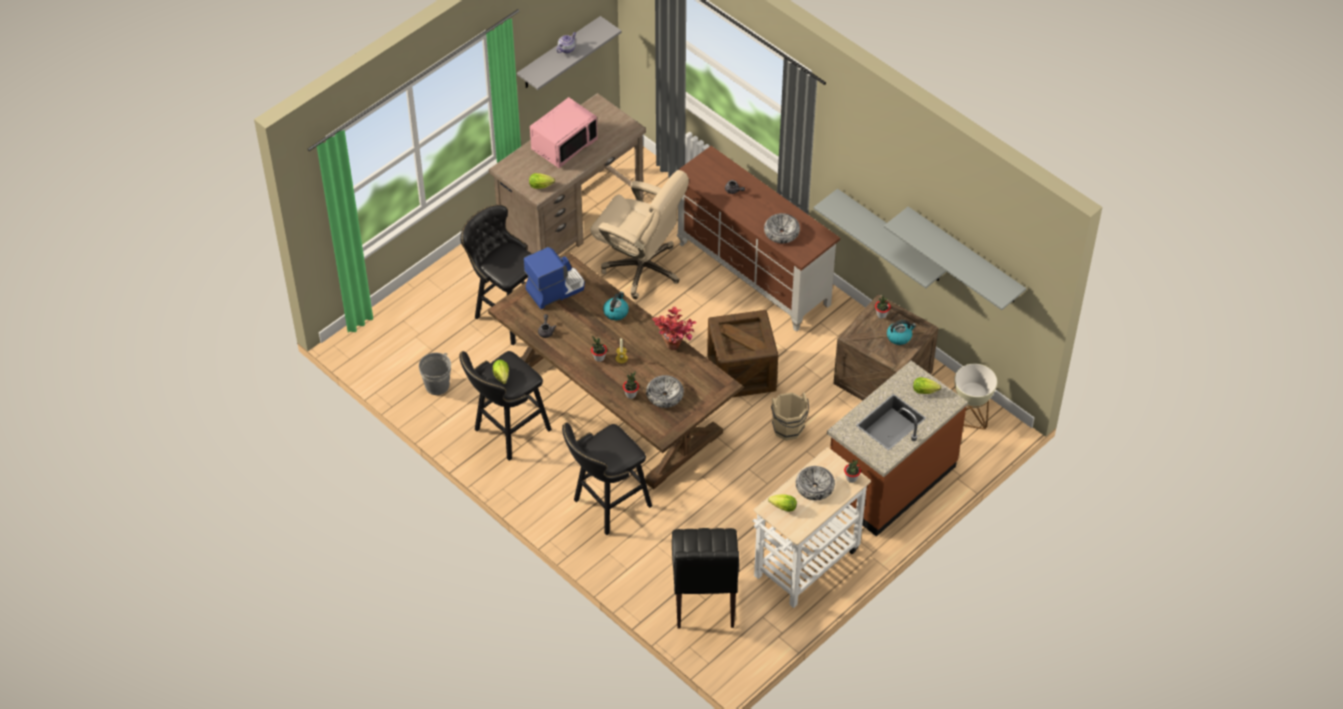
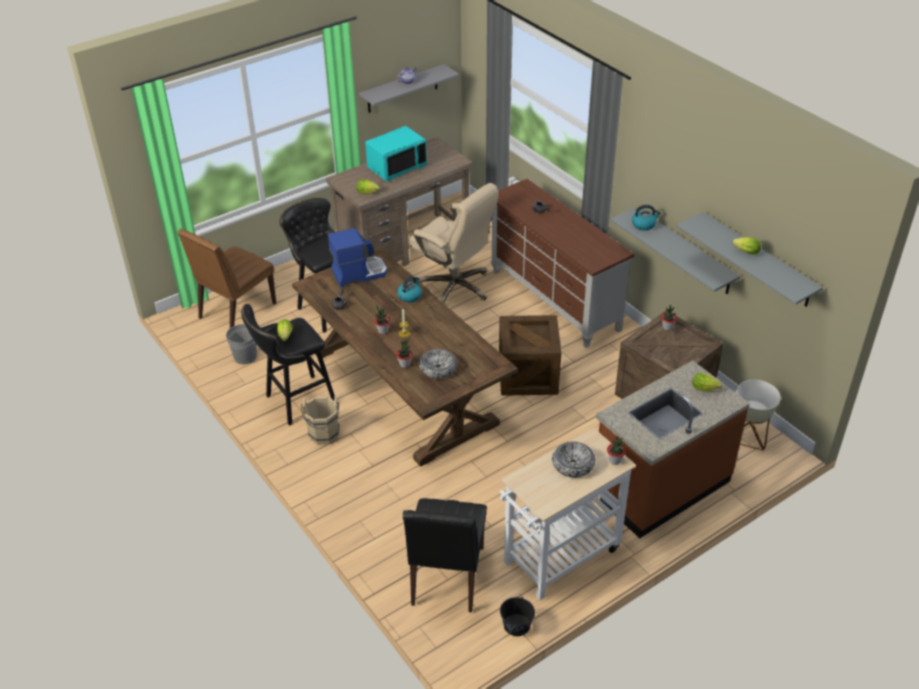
camera: 10 degrees right, 10 degrees down
pink microwave [530,97,598,168] -> turquoise microwave [365,126,427,182]
black stool [562,423,652,535] -> none
potted plant [652,306,697,350] -> none
bowl [764,213,800,243] -> none
lettuce [768,494,797,512] -> lettuce moved to [732,237,761,254]
beige bucket [771,392,809,441] -> beige bucket moved to [301,396,339,445]
kettle [887,320,916,345] -> kettle moved to [632,205,661,231]
none -> brown chair [177,229,276,328]
none -> black bucket [500,595,535,636]

